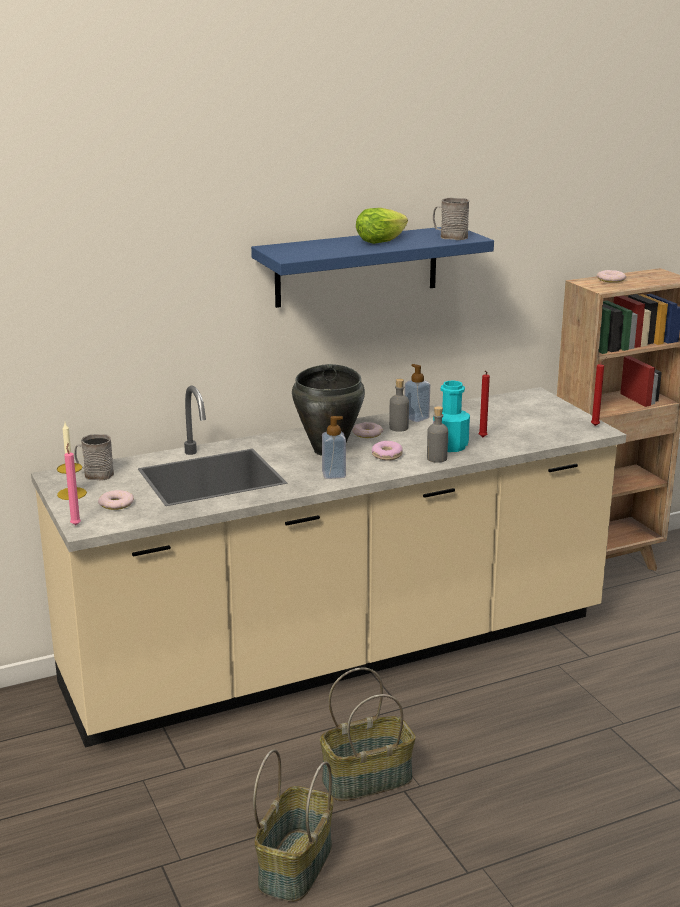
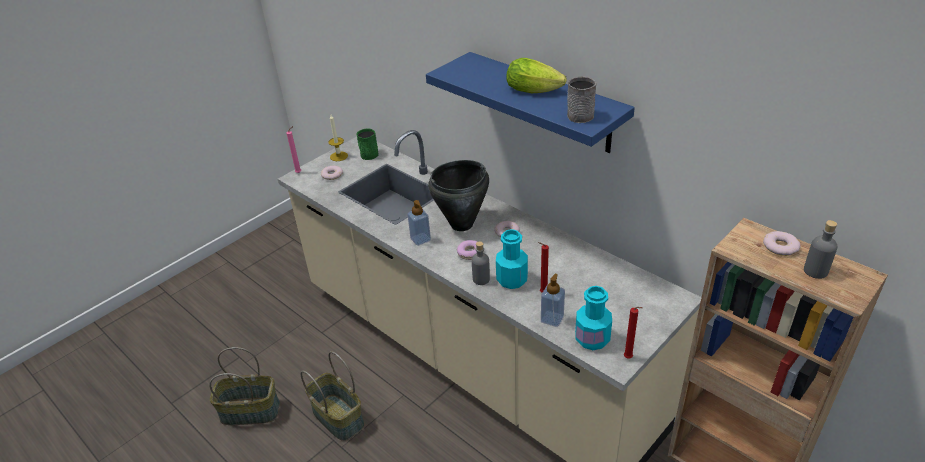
camera: 70 degrees right, 15 degrees up
grey mug [74,434,114,481] -> green mug [356,128,379,160]
grey bottle [389,379,409,432] -> grey bottle moved to [804,220,837,279]
soap dispenser [404,364,430,422] -> soap dispenser moved to [541,274,565,327]
none -> turquoise bottle [575,286,612,350]

